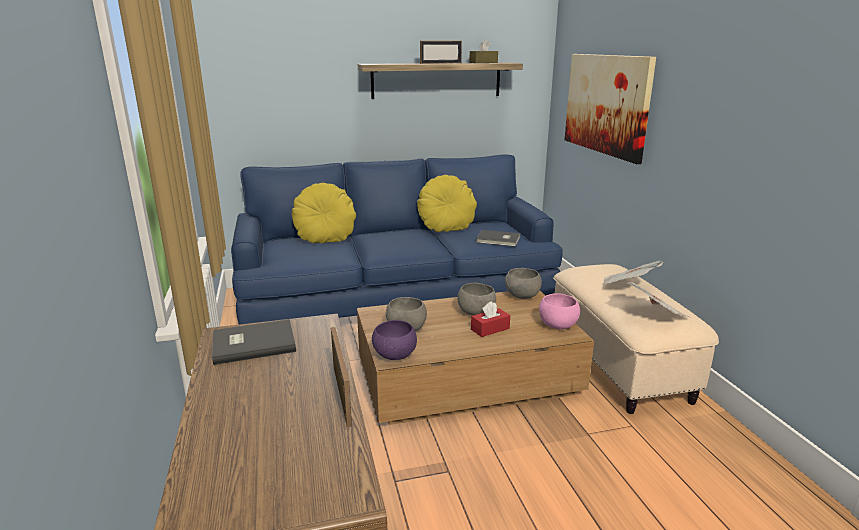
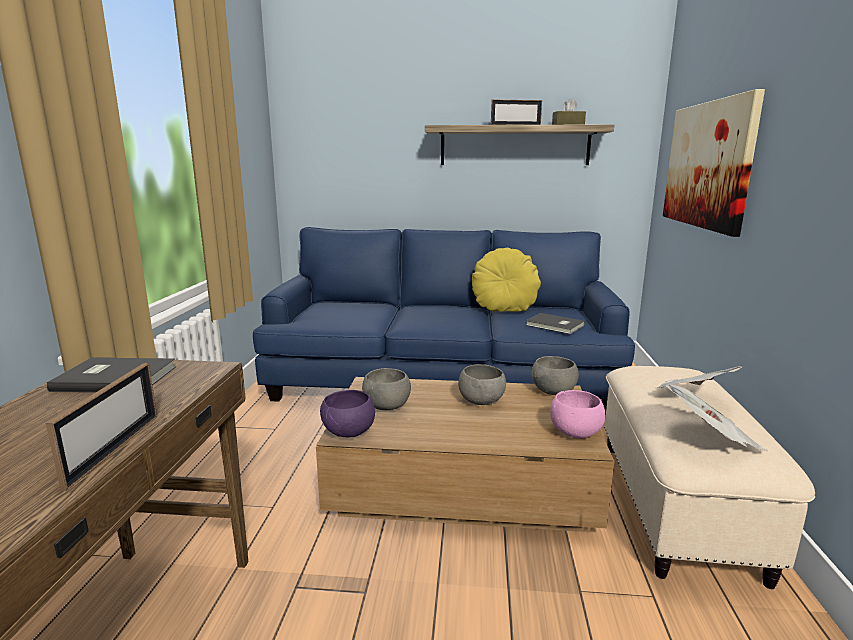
camera: 20 degrees right, 5 degrees down
yellow pillow [292,183,356,243] -> none
red tissue box [471,301,510,337] -> none

